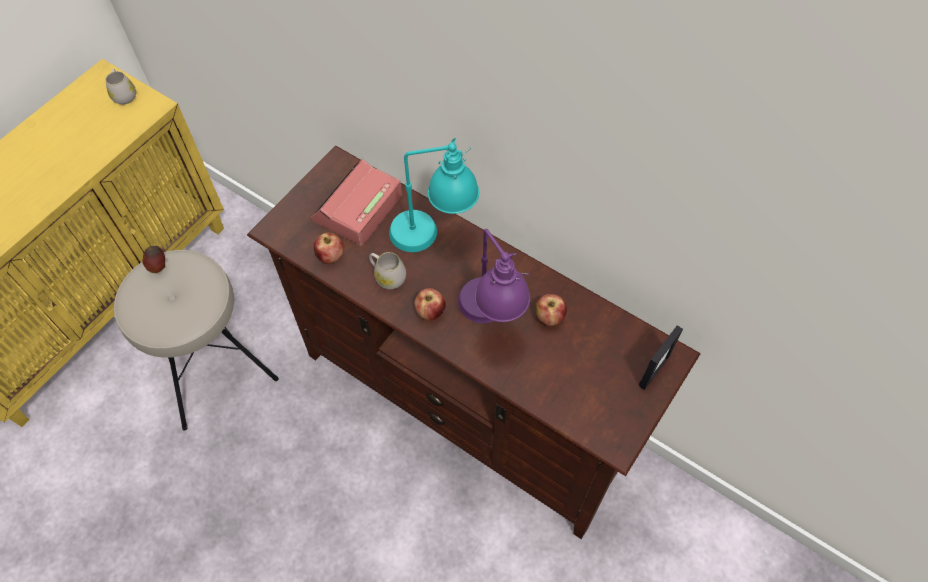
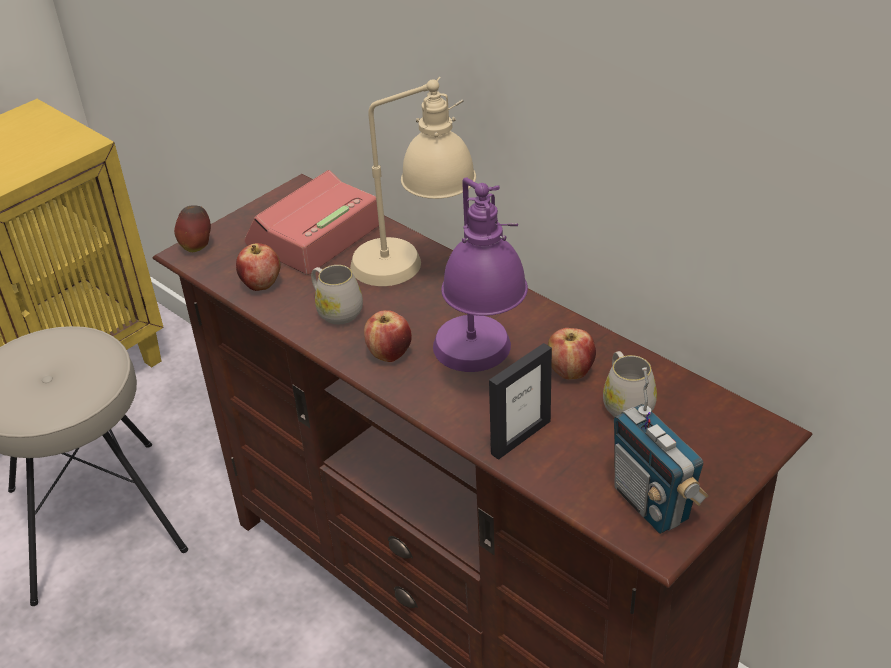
camera: 10 degrees right, 20 degrees down
white mug [106,69,136,105] -> white mug moved to [603,351,657,417]
apple [142,246,165,273] -> apple moved to [174,205,211,252]
turquoise table lamp [389,138,479,252] -> beige table lamp [350,76,476,286]
picture frame [639,325,683,390] -> picture frame moved to [489,343,552,460]
none -> radio [614,367,709,534]

